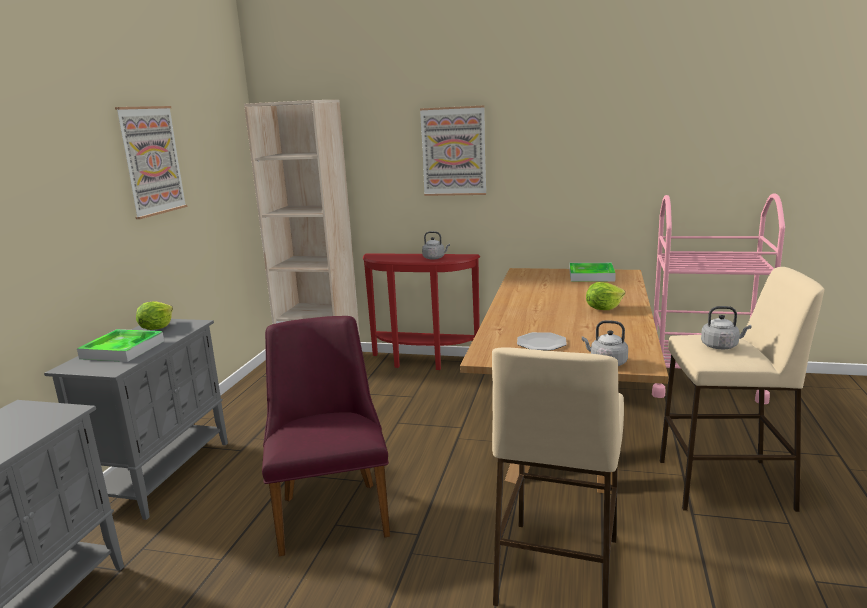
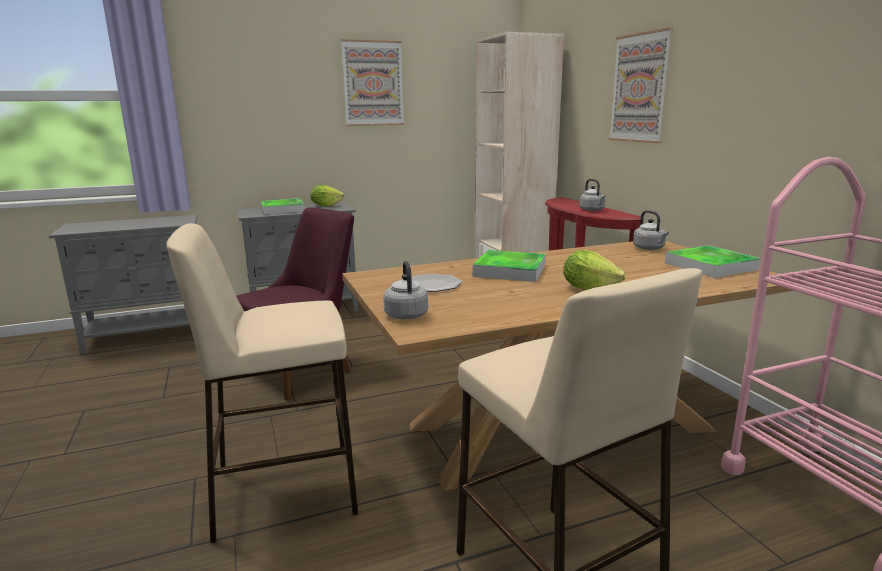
camera: 55 degrees right, 0 degrees up
grey kettle [701,306,751,349] -> grey kettle moved to [633,210,669,250]
none -> tray [473,250,546,282]

